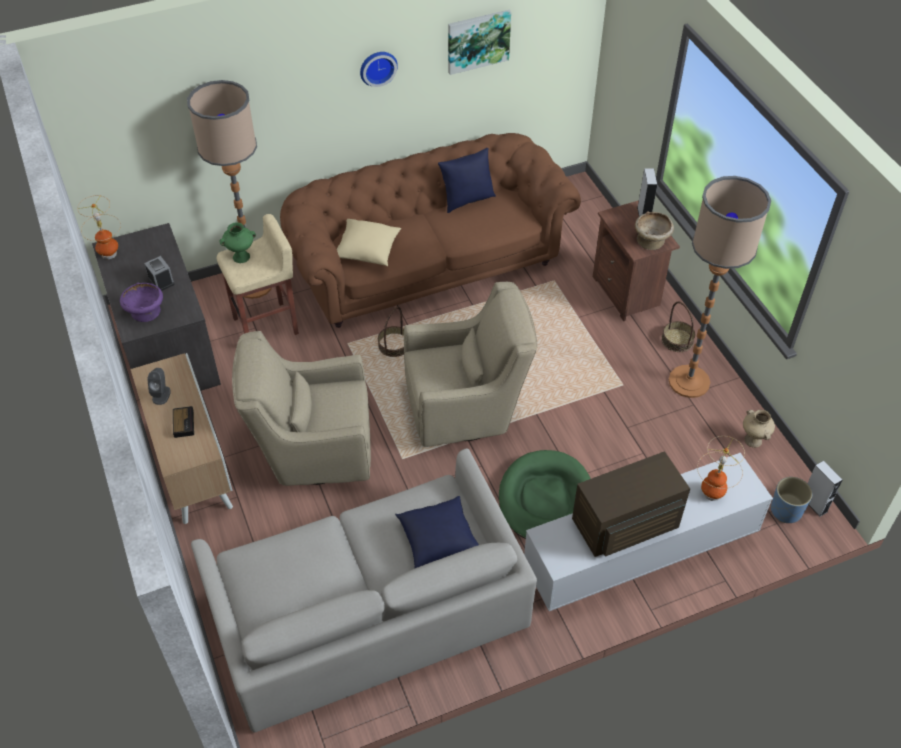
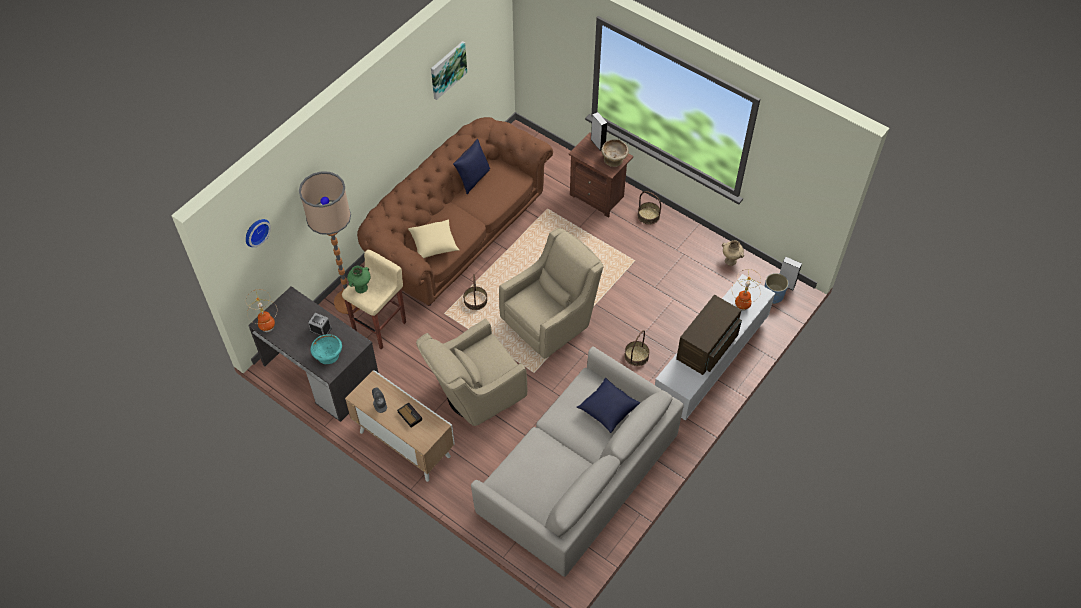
camera: 30 degrees left, 5 degrees up
purple bowl [120,283,163,322] -> turquoise bowl [310,334,342,364]
wall clock [360,52,398,87] -> wall clock moved to [246,219,271,247]
green dog bed [499,450,591,539] -> basket [624,330,650,366]
floor lamp [669,176,771,398] -> none

